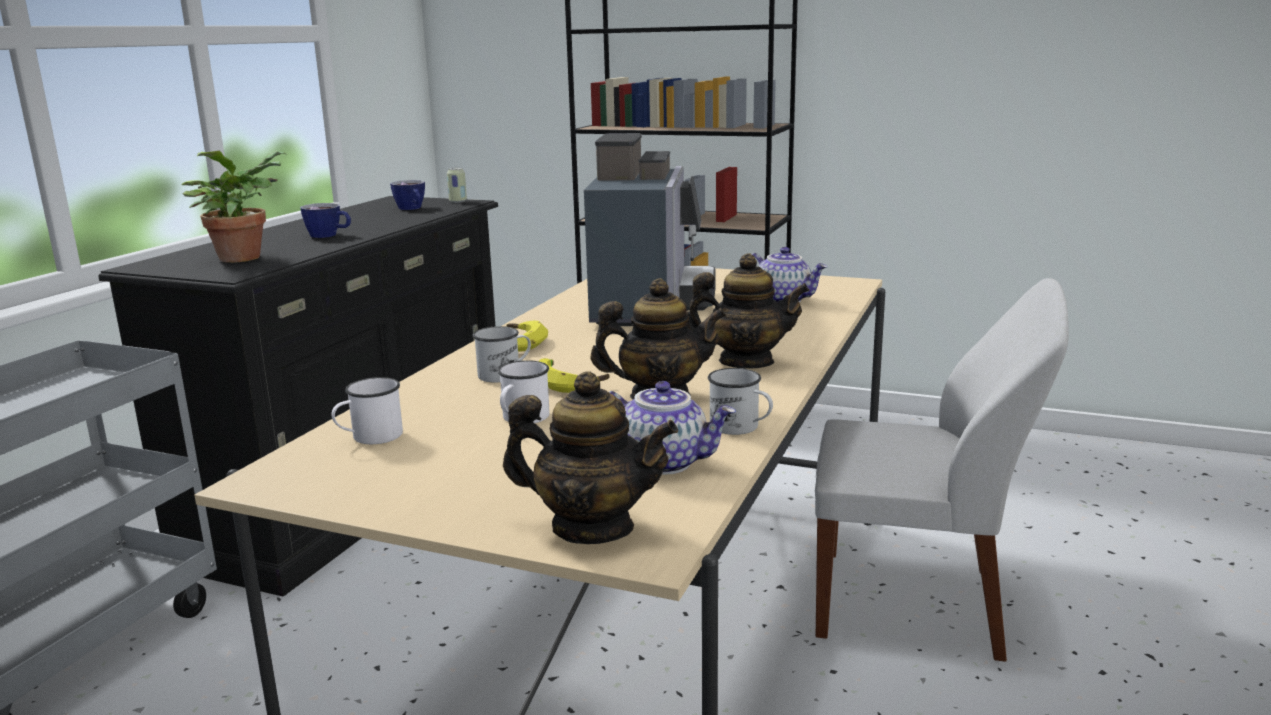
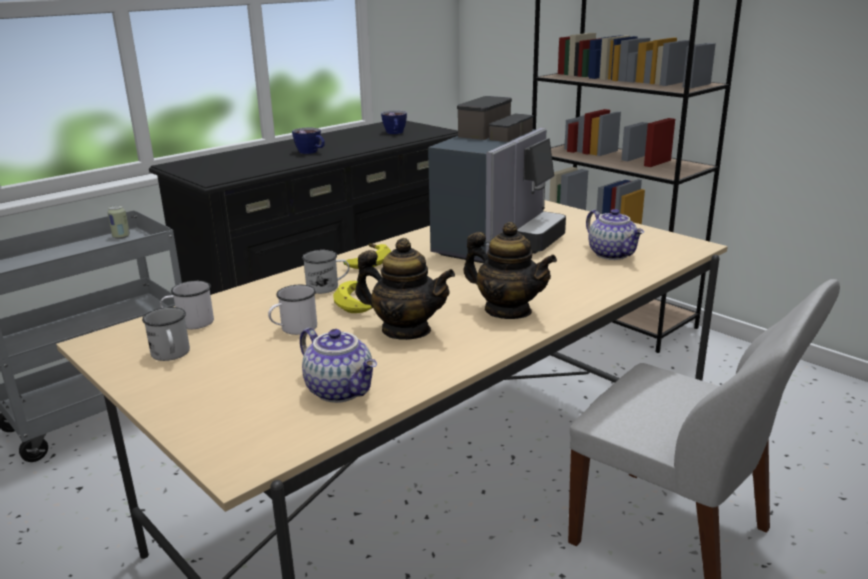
camera: 25 degrees right, 5 degrees up
potted plant [182,151,286,263] -> none
can [447,168,467,203] -> can moved to [107,205,130,239]
teapot [503,371,678,544] -> none
white mug [708,368,773,435] -> white mug moved to [142,307,190,361]

